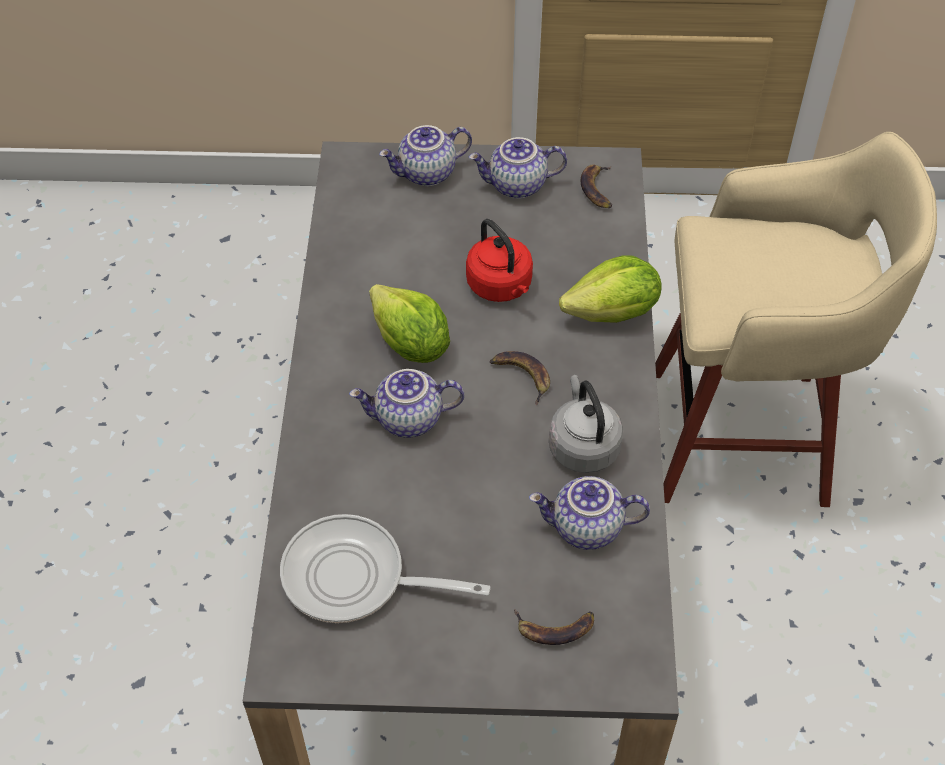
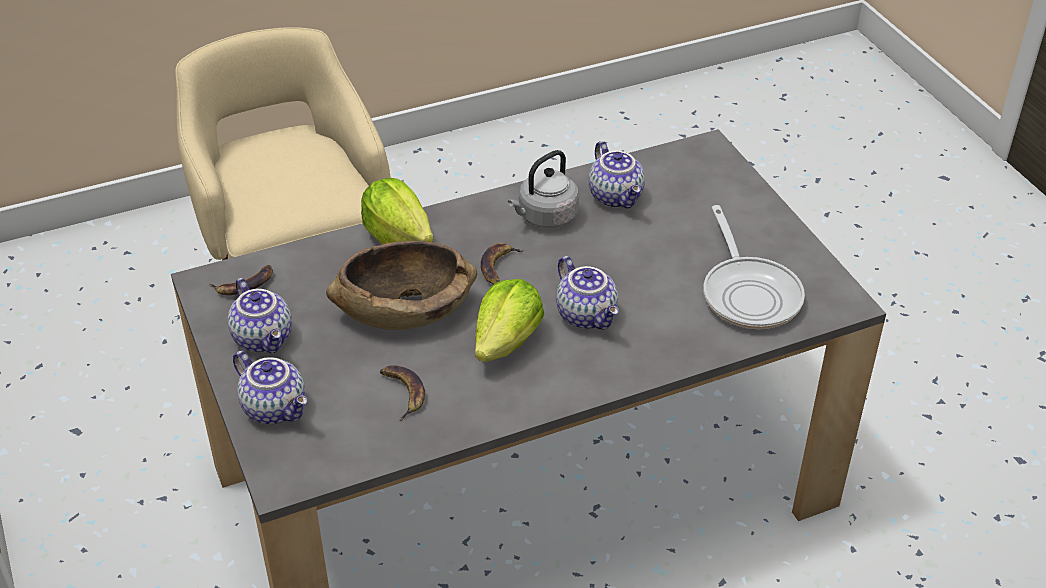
camera: 115 degrees left, 10 degrees down
red kettle [466,219,533,302] -> brown bowl [326,241,477,330]
banana [514,609,594,645] -> banana moved to [380,365,425,421]

